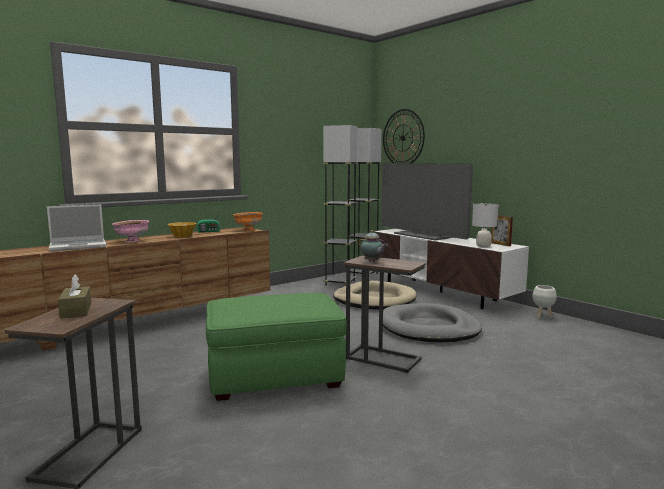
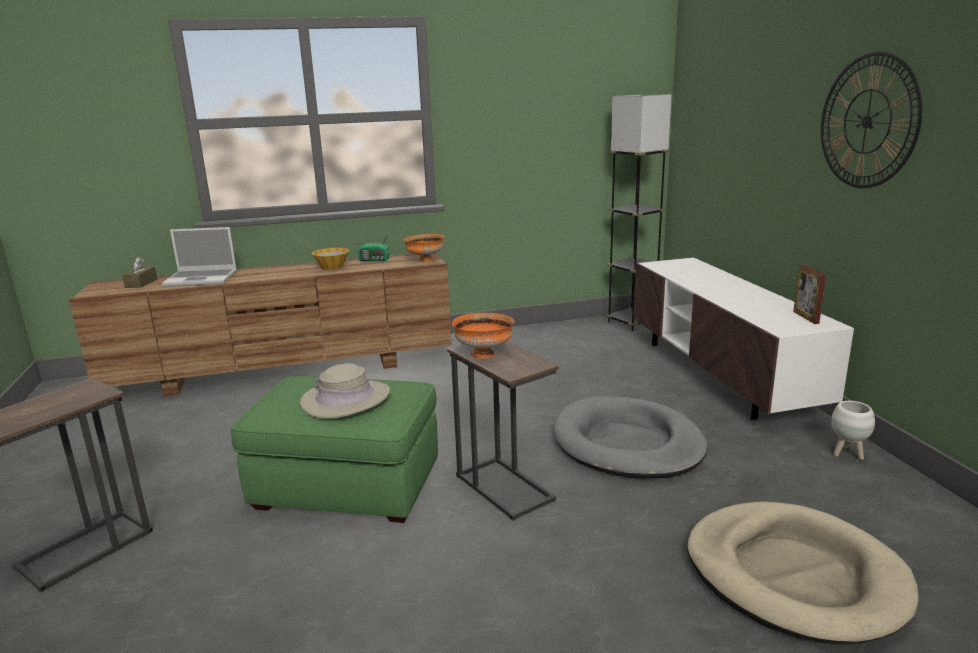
camera: 25 degrees right, 10 degrees up
brown tissue box [58,274,91,319] -> brown tissue box moved to [122,257,157,288]
pink bowl [112,220,149,242] -> none
grey floor lamp [323,125,358,286] -> none
beige dog bed [333,281,417,310] -> beige dog bed moved to [687,502,919,644]
teapot [359,230,388,262] -> orange bowl [452,313,514,359]
television [381,163,473,240] -> none
wall clock [383,109,425,163] -> wall clock moved to [821,52,923,188]
grey table lamp [472,203,498,247] -> none
none -> beige hat [300,363,390,419]

